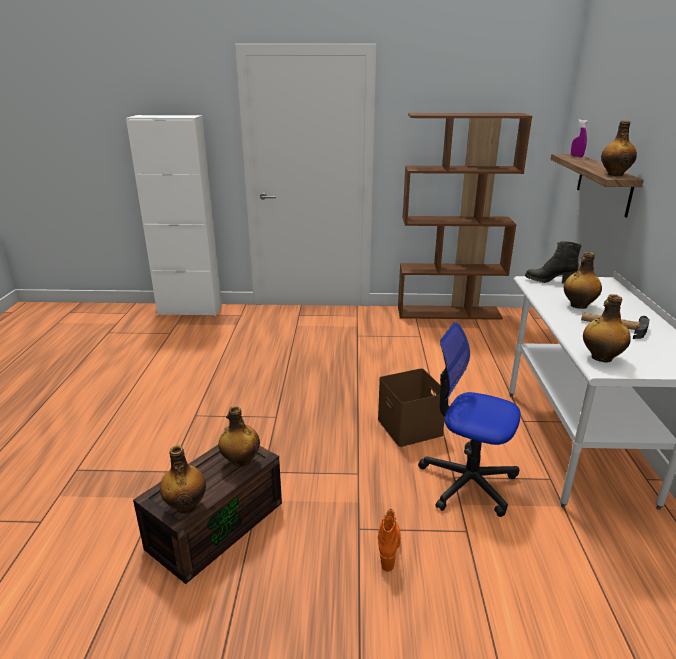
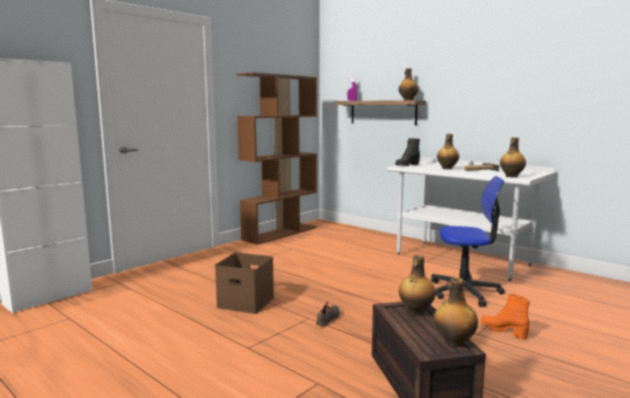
camera: 50 degrees left, 15 degrees down
brown storage box [378,368,445,447] -> brown storage box moved to [215,252,274,314]
office chair [418,322,521,517] -> office chair turned 150 degrees counterclockwise [431,176,505,307]
none -> black shoe [316,301,339,326]

